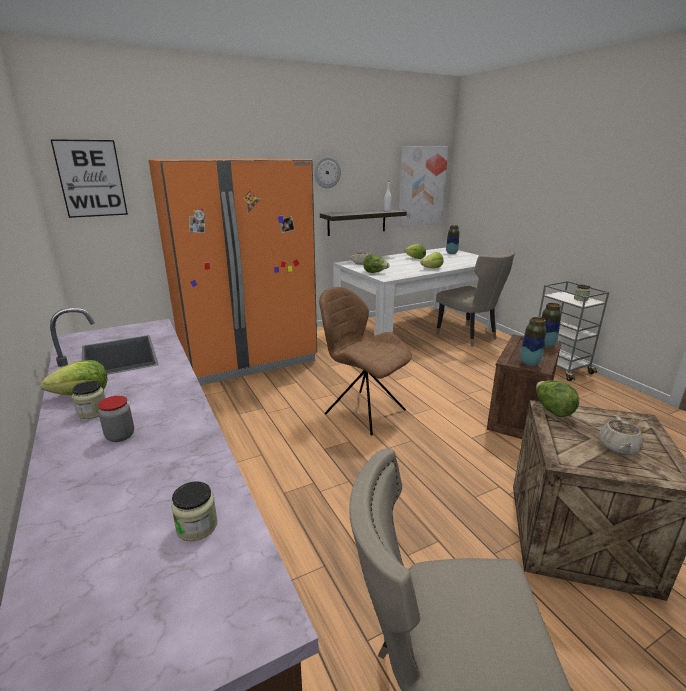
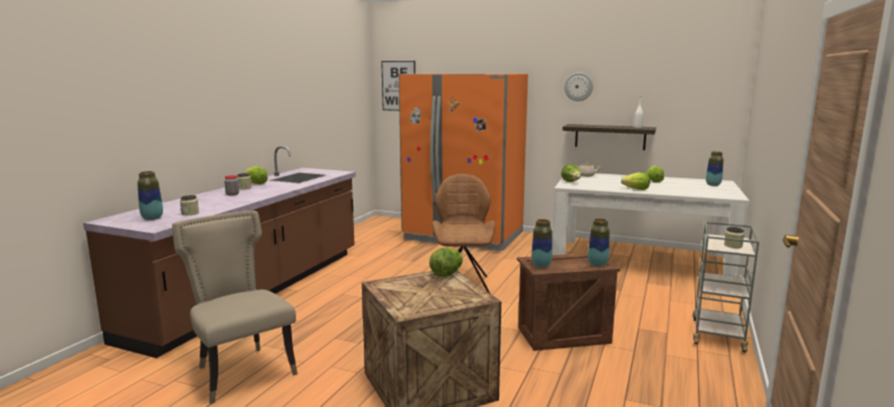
camera: 50 degrees right, 10 degrees down
picture [398,146,448,227] -> none
beige chair [436,249,515,347] -> none
beige teapot [598,416,643,455] -> none
none -> vase [137,171,163,220]

